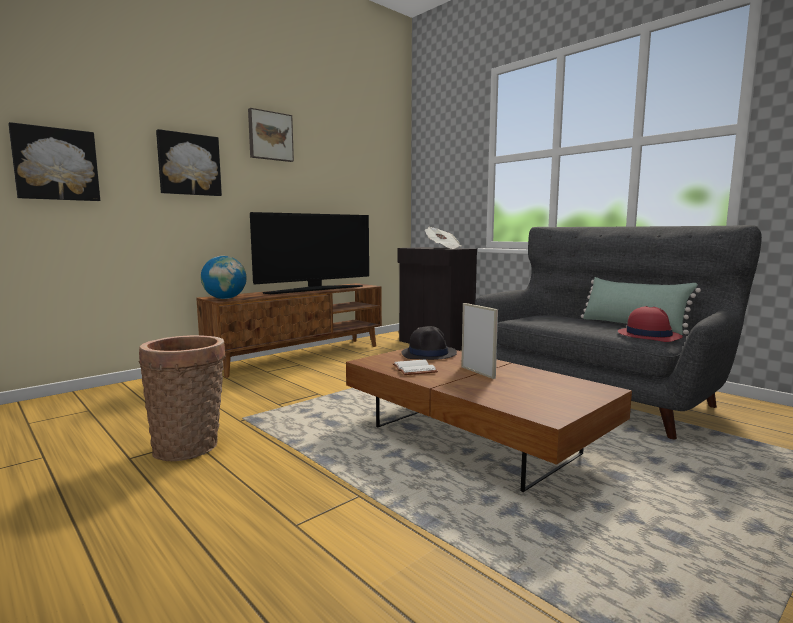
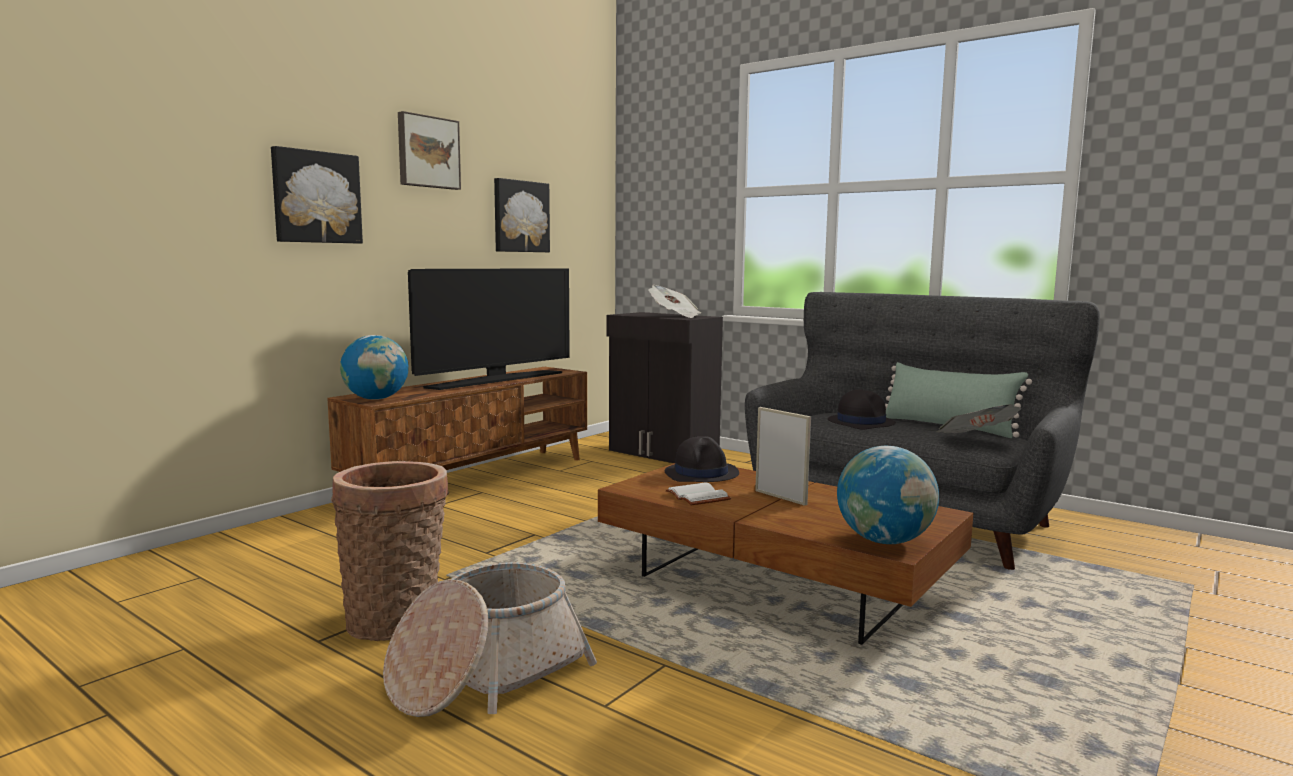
camera: 10 degrees left, 0 degrees up
picture [8,122,100,201] -> picture moved to [494,178,550,252]
red hat [618,306,683,342] -> newspaper [936,404,1021,433]
none -> basket [383,562,597,717]
none -> black hat [828,389,896,429]
none -> globe [837,446,939,544]

